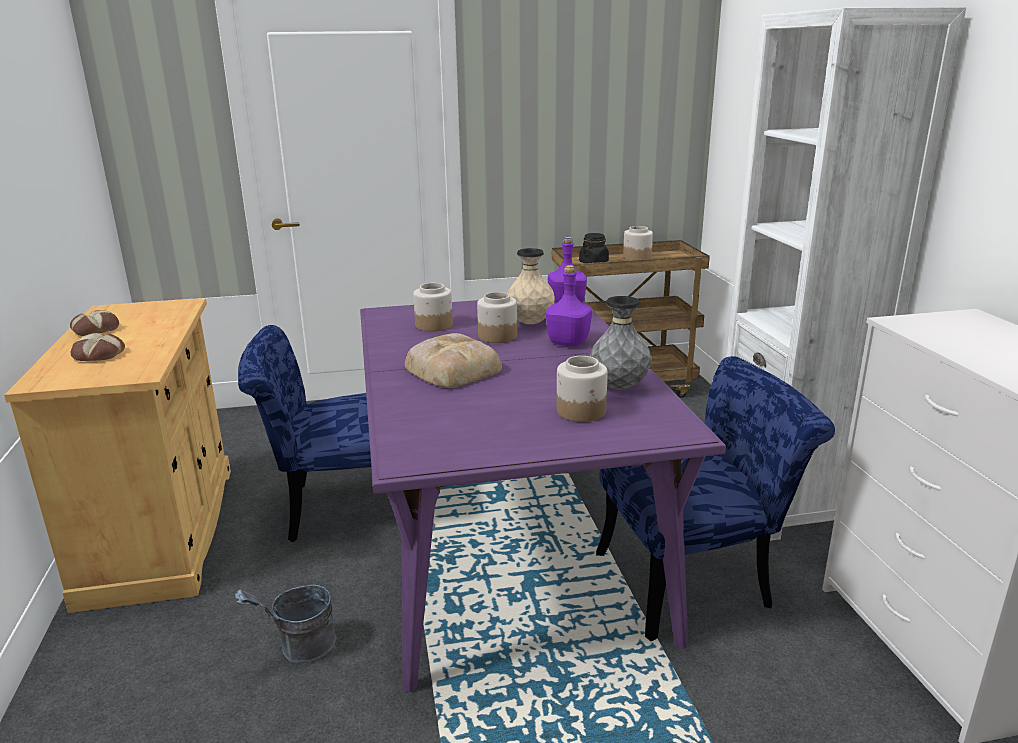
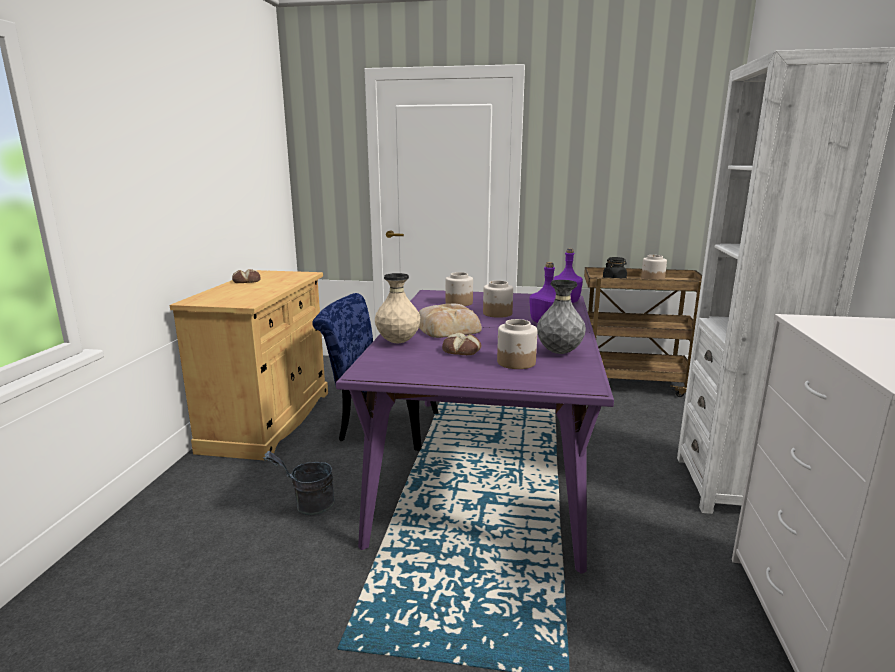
camera: 20 degrees right, 5 degrees down
bread [71,333,125,361] -> bread moved to [442,333,481,355]
beige vase [507,248,555,324] -> beige vase moved to [375,273,420,343]
blue chair [596,356,835,641] -> none

